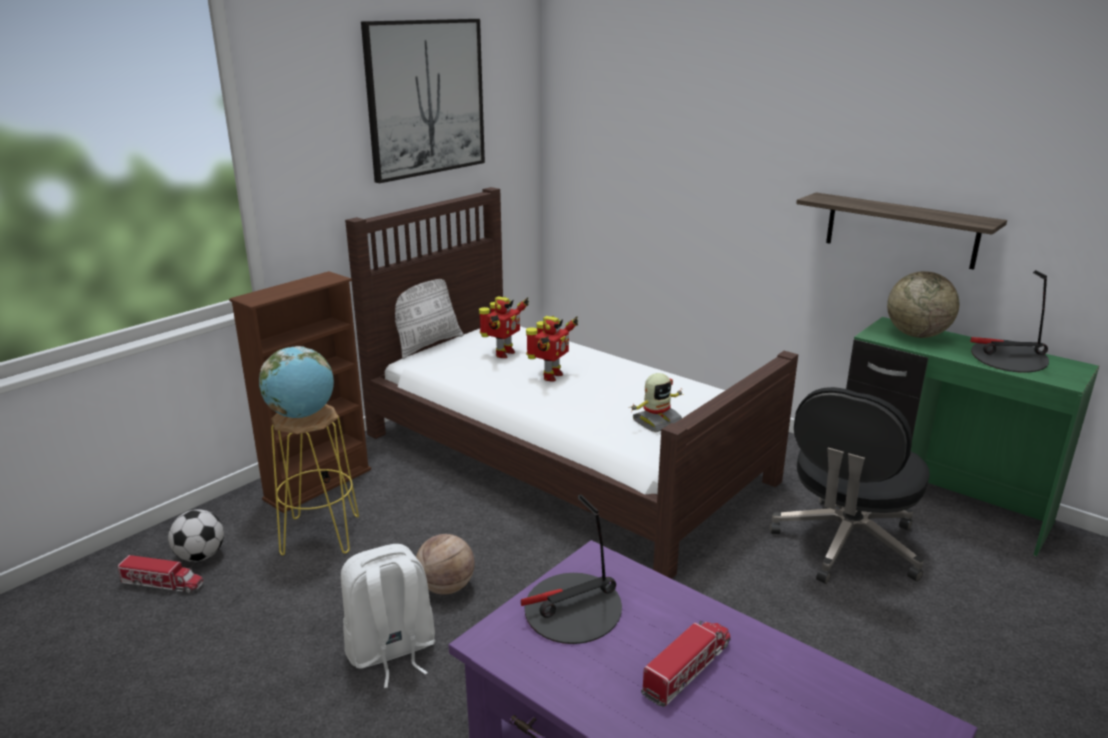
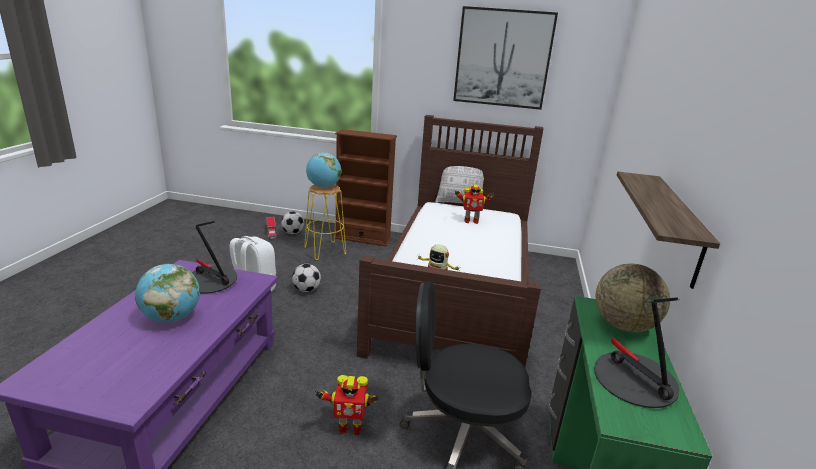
camera: 60 degrees right, 0 degrees up
basketball [416,534,474,595] -> football [292,264,321,292]
toy robot [526,316,578,382] -> toy robot moved to [315,375,379,435]
toy truck [641,621,731,707] -> globe [135,264,200,322]

